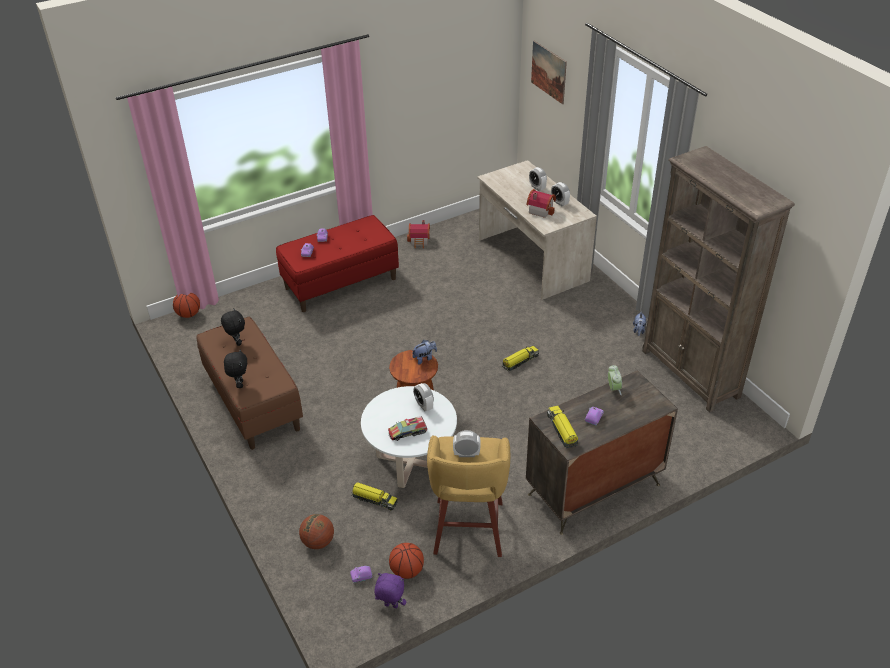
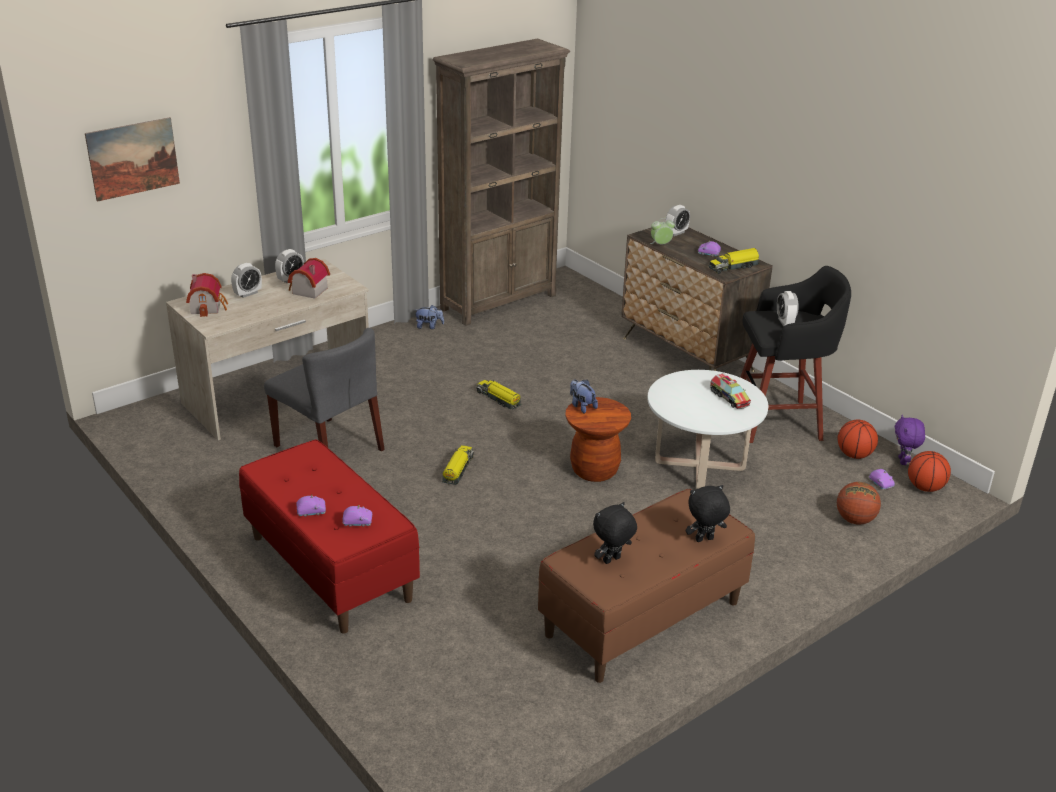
camera: 100 degrees left, 10 degrees down
basketball [173,293,200,318] -> basketball moved to [908,451,951,492]
toy truck [351,482,398,510] -> toy truck moved to [442,445,474,485]
toy house [407,220,430,248] -> toy house moved to [186,273,228,317]
alarm clock [413,383,434,412] -> alarm clock moved to [666,205,690,236]
yellow stool [427,435,510,557] -> black stool [740,266,851,443]
none -> grey chair [264,328,385,452]

